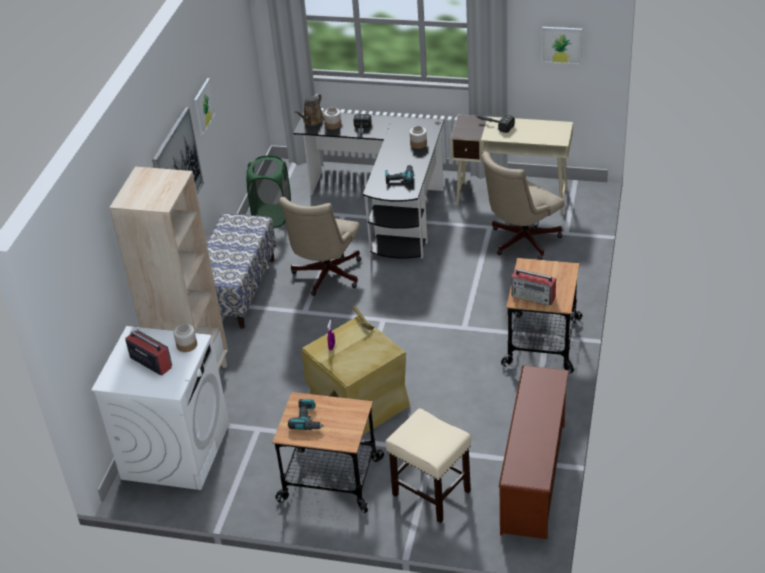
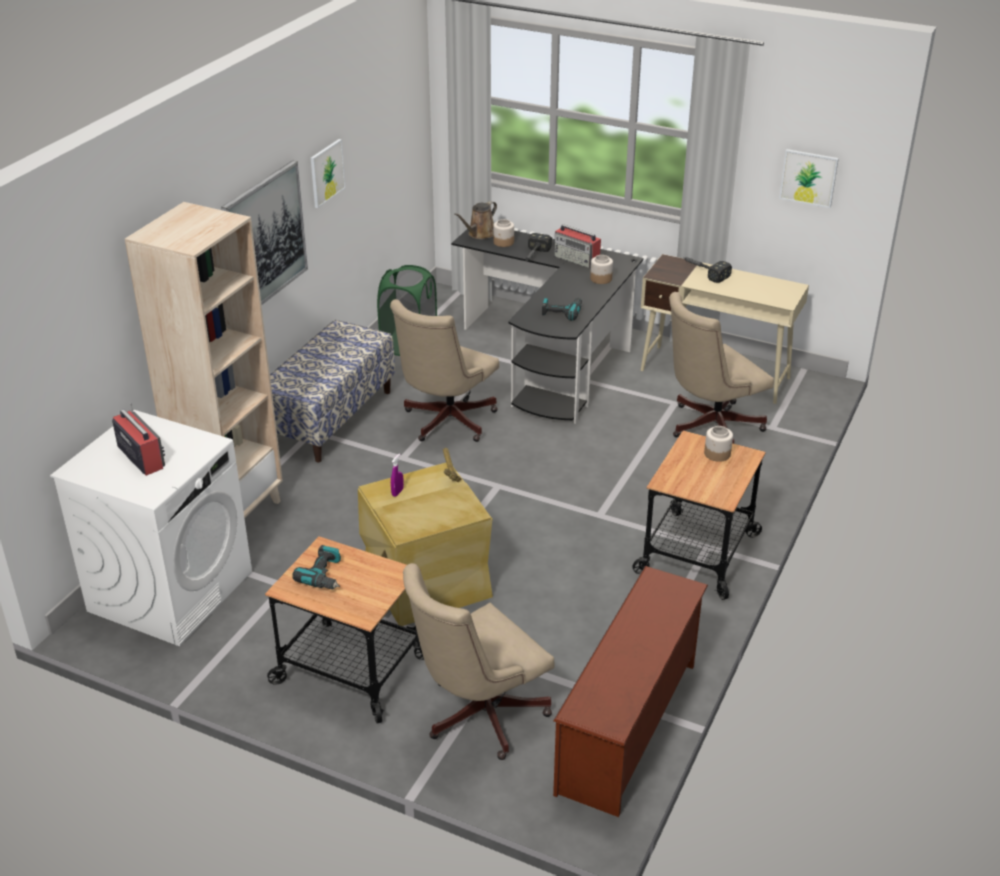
camera: 10 degrees right, 5 degrees down
jar [174,324,197,352] -> jar moved to [704,426,733,462]
beige stool [385,408,471,523] -> beige office chair [403,563,555,760]
radio [512,269,556,306] -> radio moved to [554,224,601,268]

